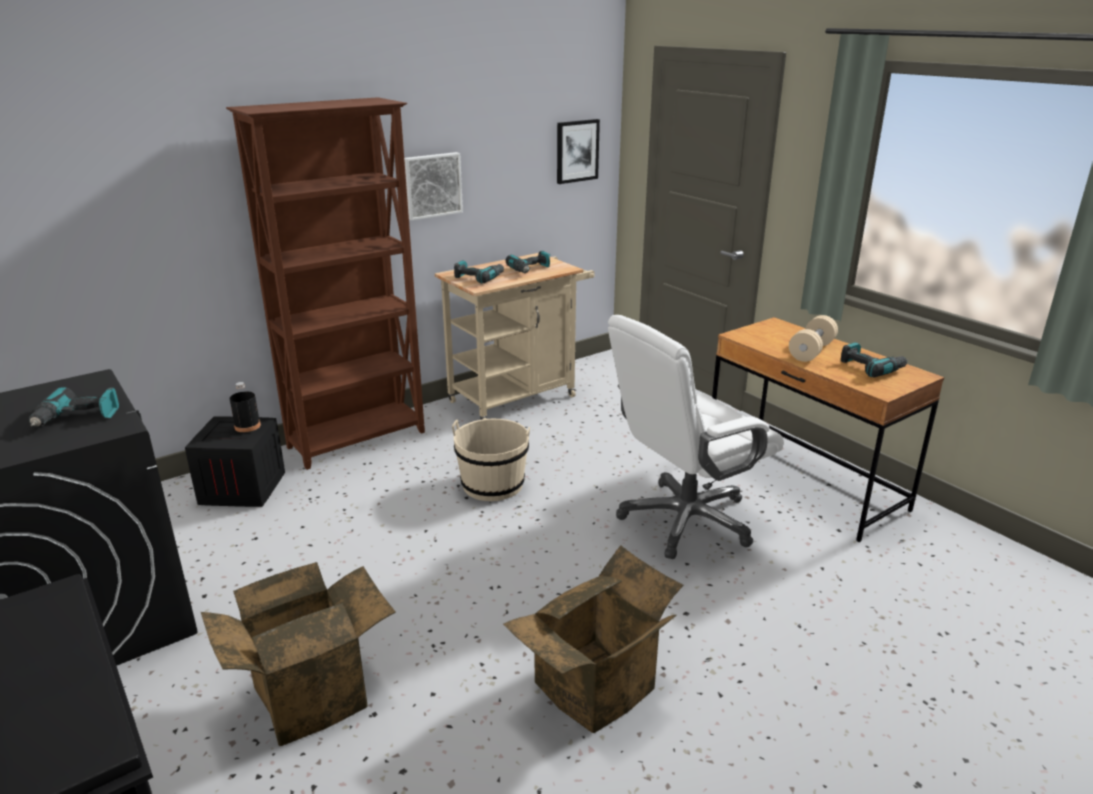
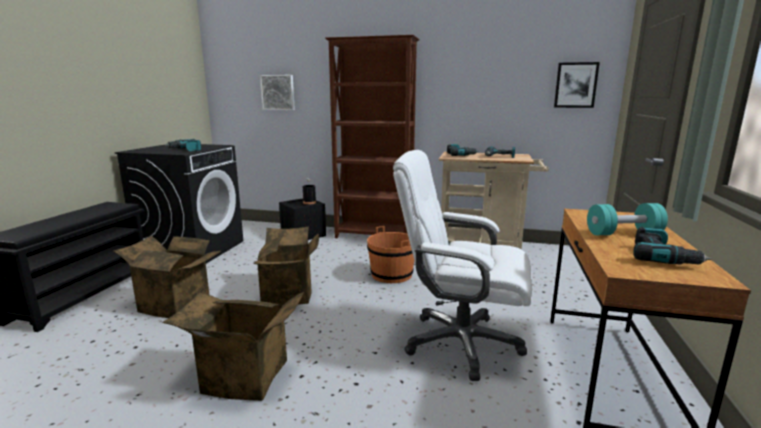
camera: 50 degrees right, 10 degrees down
picture [404,152,463,221] -> picture moved to [260,75,295,110]
beige bucket [452,419,530,501] -> orange bucket [367,226,414,283]
beige dumbbell [789,315,838,362] -> turquoise dumbbell [587,203,668,235]
none -> cardboard box [254,226,319,306]

